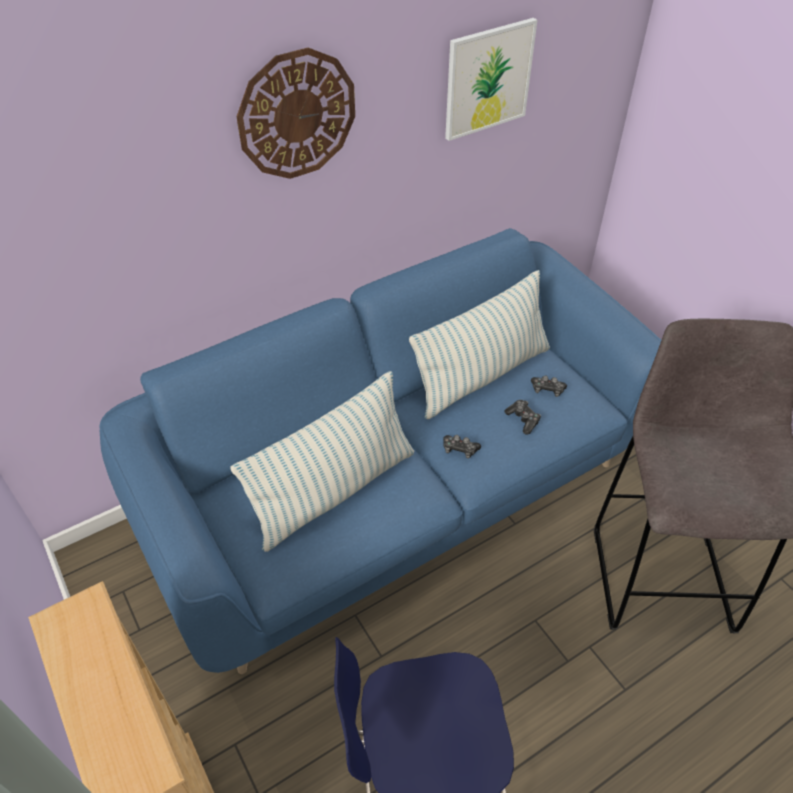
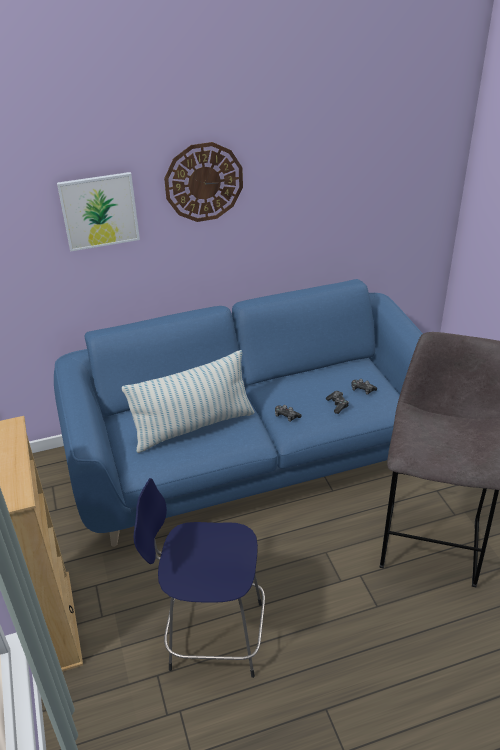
camera: 15 degrees right, 10 degrees down
pillow [409,270,550,419] -> none
picture [445,18,537,141] -> picture moved to [57,172,140,252]

